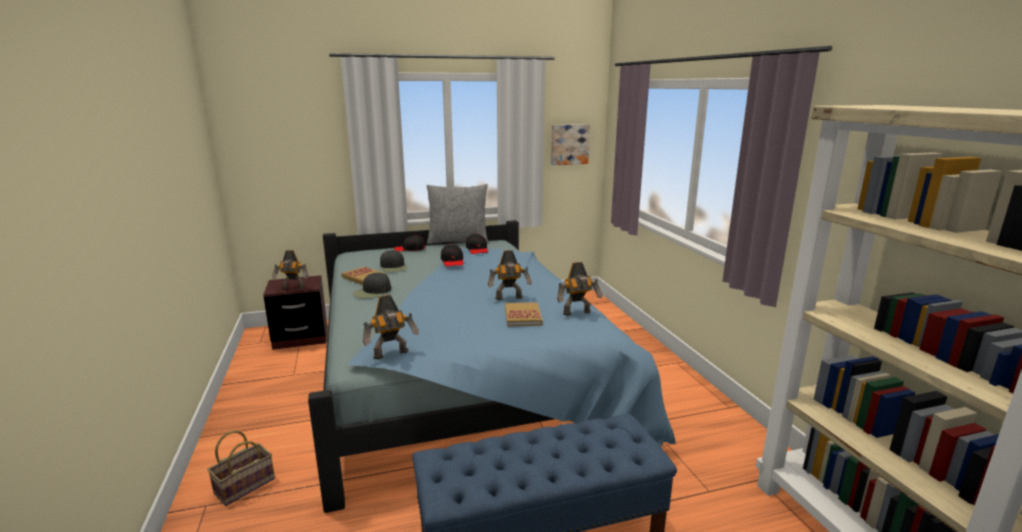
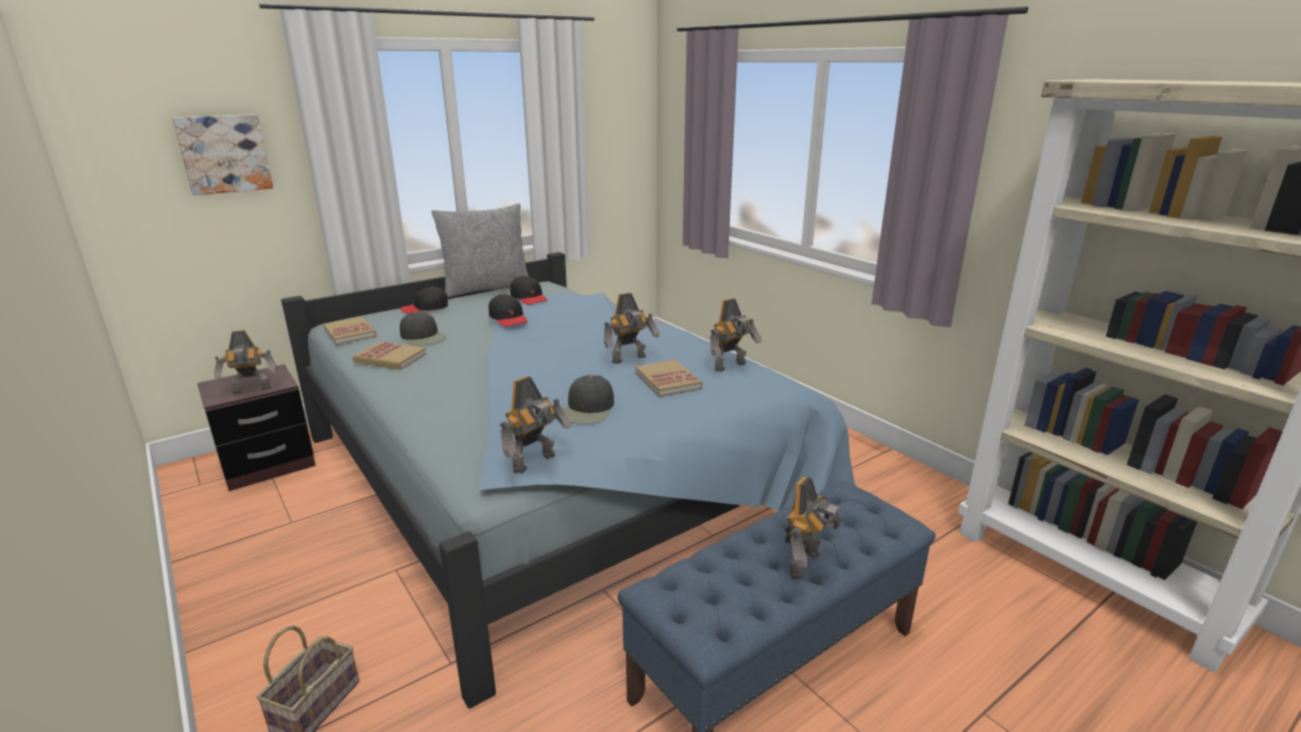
camera: 20 degrees left, 5 degrees up
black cap [352,272,391,299] -> black cap moved to [563,375,614,424]
picture [551,124,590,165] -> picture moved to [172,114,273,196]
none -> book [323,317,377,345]
none -> toy robot [785,476,843,579]

